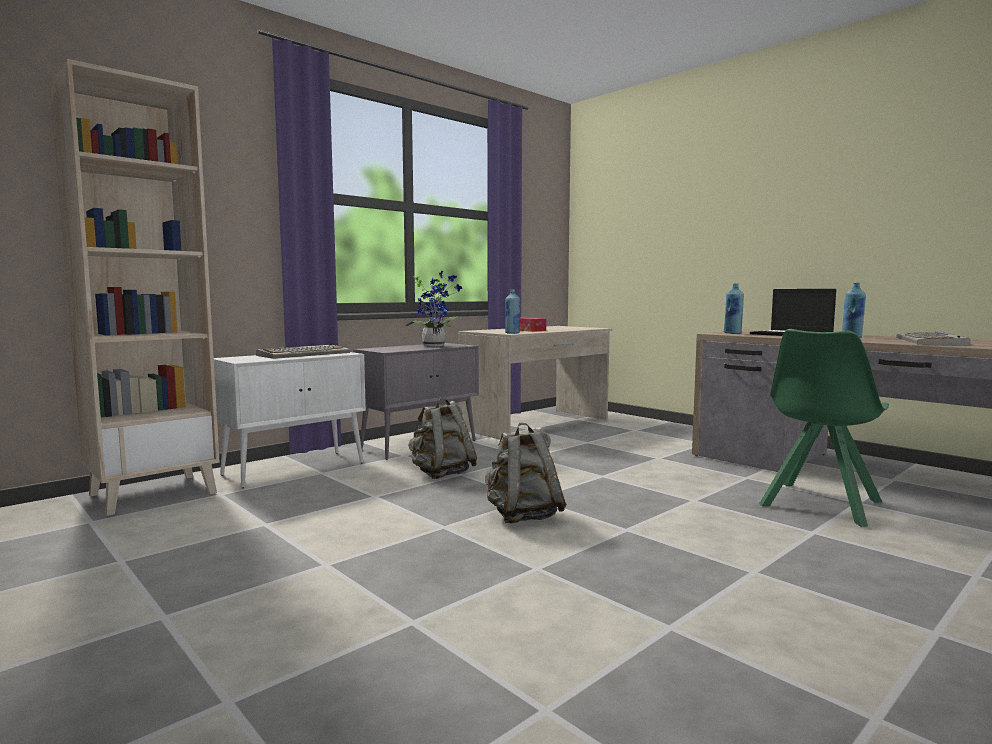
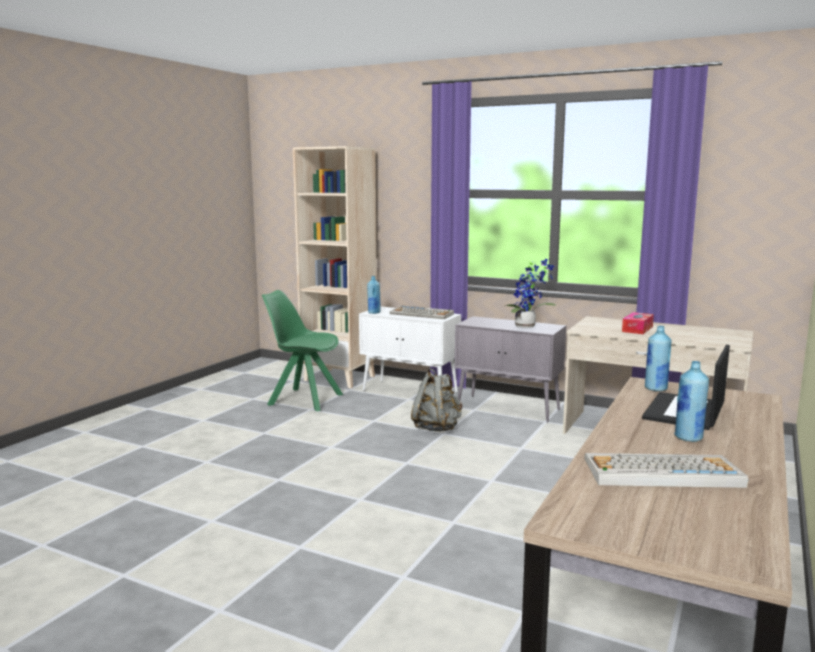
camera: 70 degrees right, 5 degrees up
grey backpack [485,423,567,524] -> none
blue bottle [505,289,520,334] -> blue bottle moved to [367,276,381,314]
green chair [759,329,889,527] -> green chair moved to [262,290,343,411]

